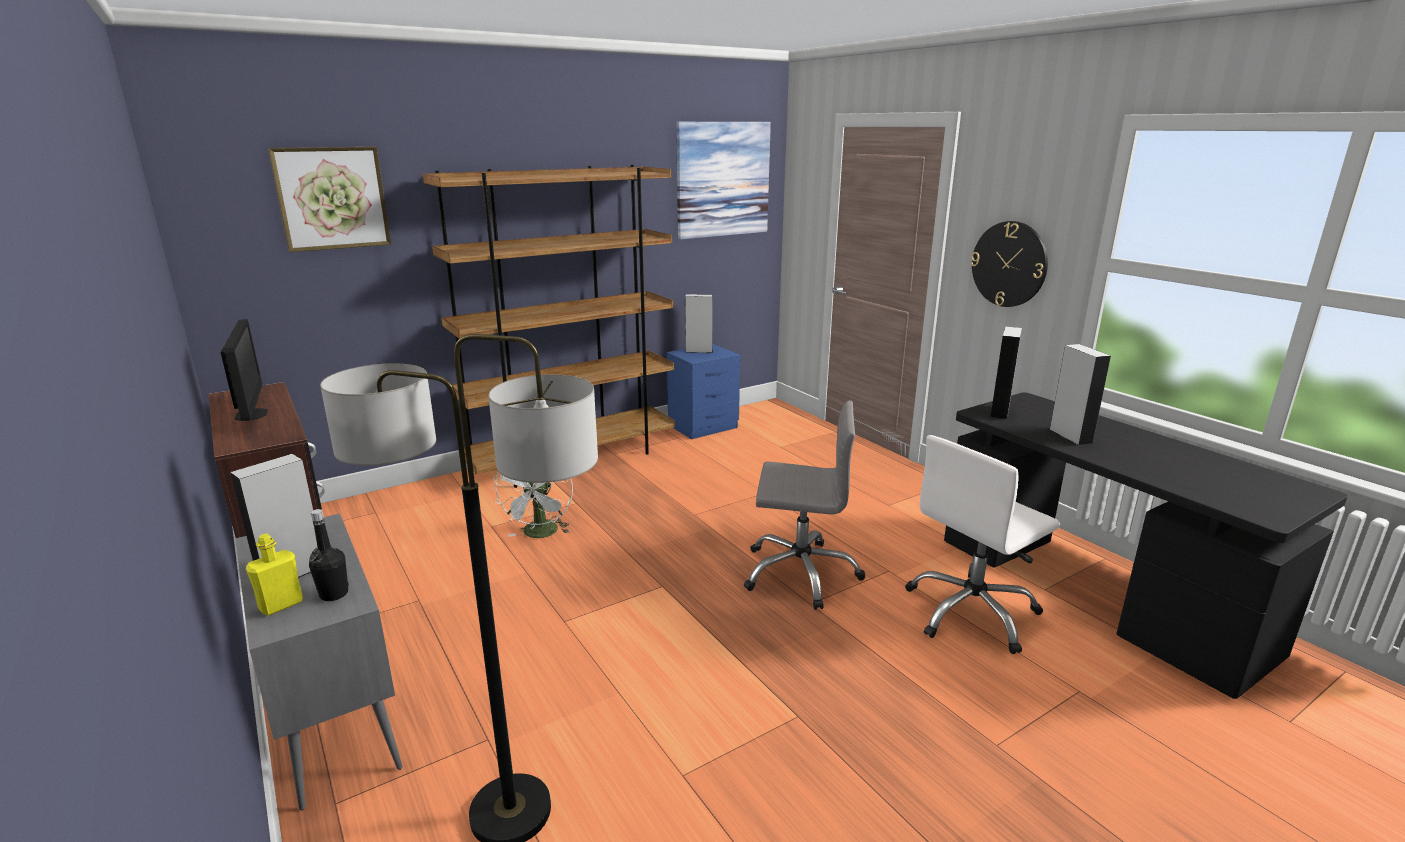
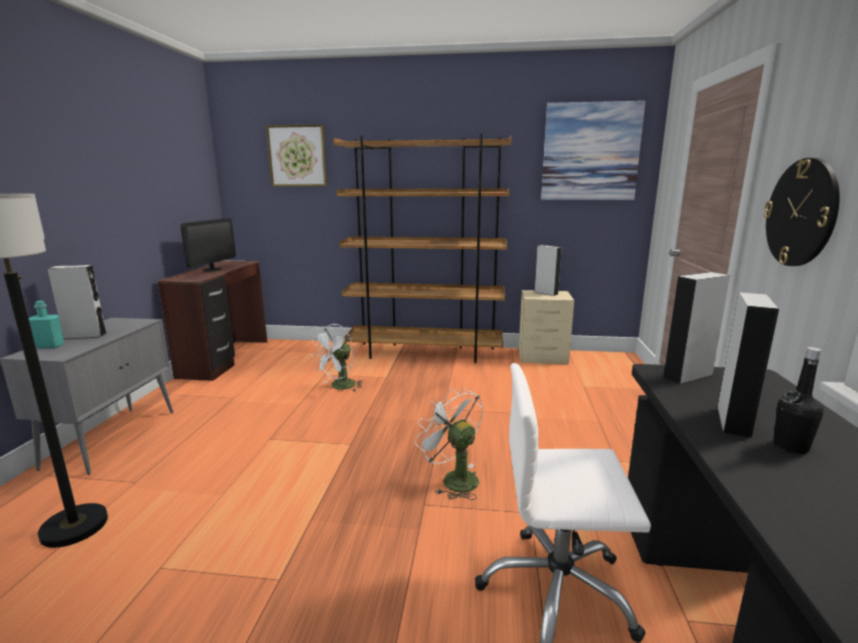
camera: 40 degrees right, 5 degrees down
yellow bottle [246,534,303,616] -> turquoise bottle [29,300,64,349]
black bottle [309,509,349,601] -> black bottle moved to [773,347,824,454]
blue nightstand [667,344,740,439] -> beige nightstand [519,290,574,364]
grey office chair [744,401,865,610] -> white fan [415,388,483,500]

